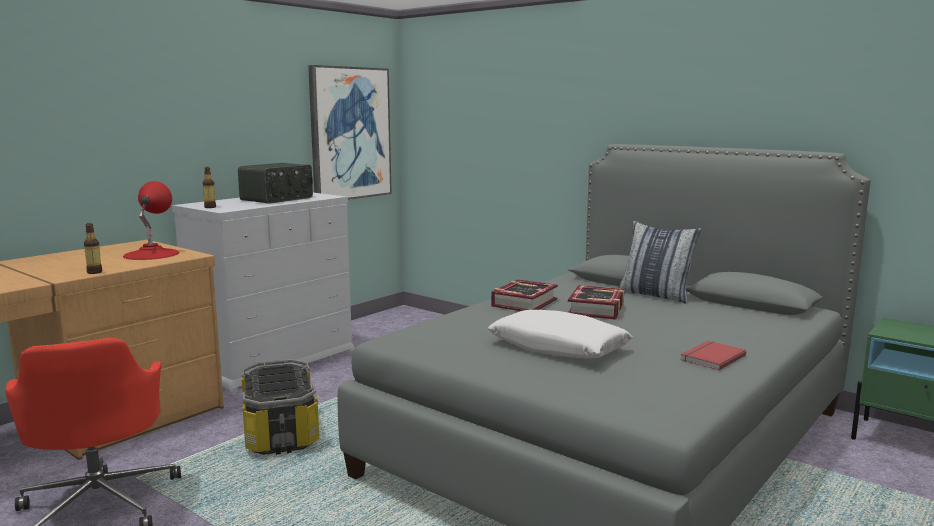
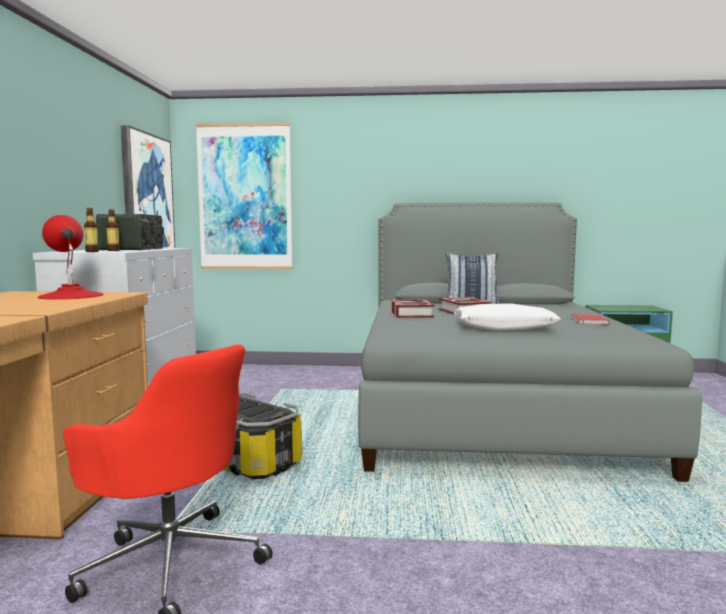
camera: 35 degrees left, 5 degrees down
bottle [84,223,102,274] -> bottle moved to [106,209,120,251]
none -> picture [195,123,292,269]

